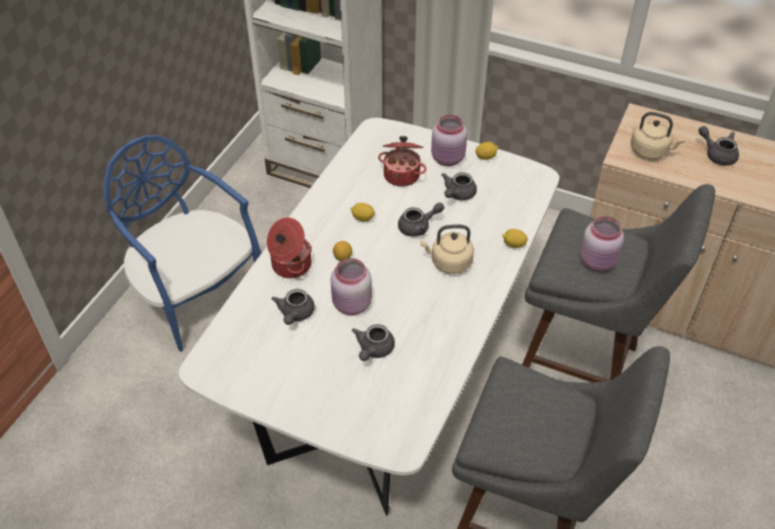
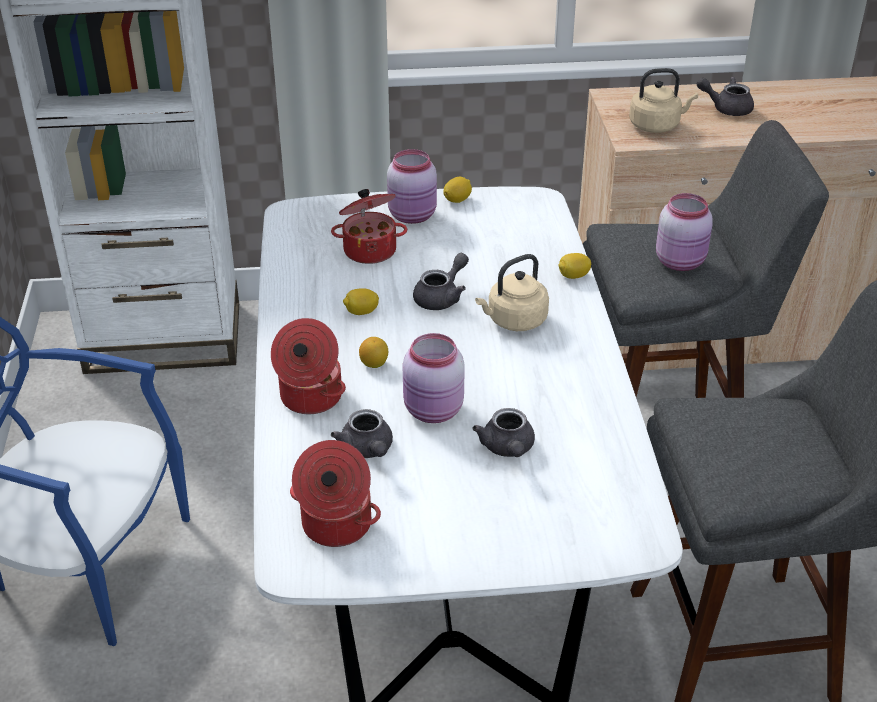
camera: 30 degrees left, 10 degrees down
grey teapot [442,172,477,201] -> none
none -> cooking pot [290,440,381,547]

